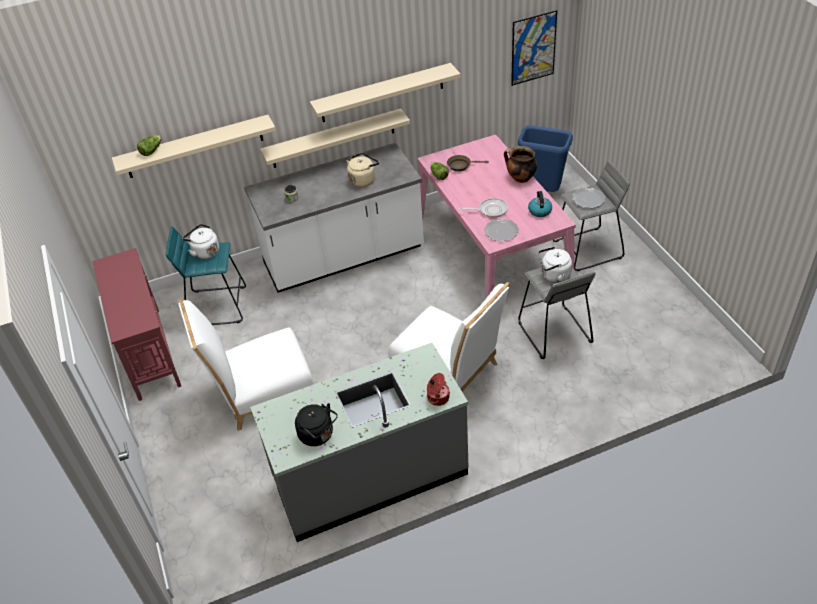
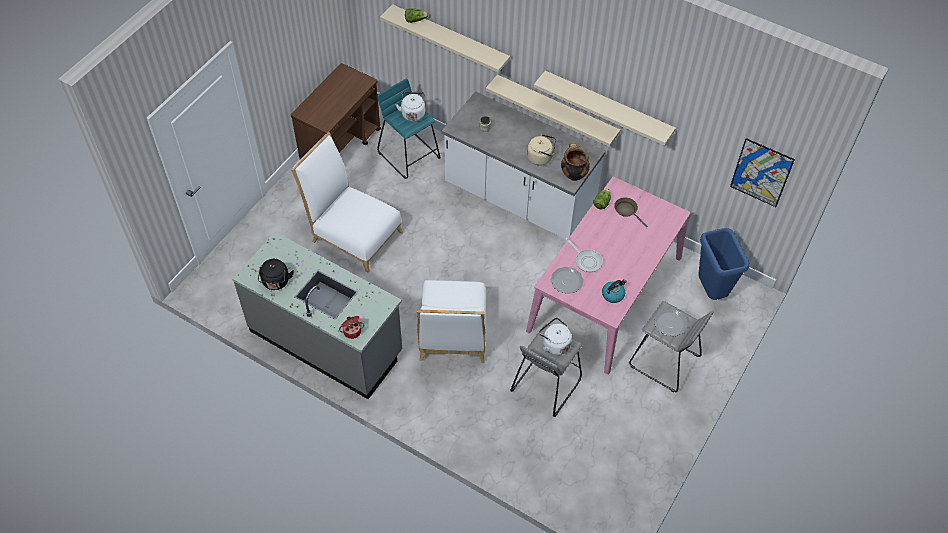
camera: 50 degrees right, 10 degrees up
red console table [92,248,181,401] -> brown cart [291,63,381,160]
cooking pot [504,146,537,183] -> cooking pot moved to [561,144,590,181]

